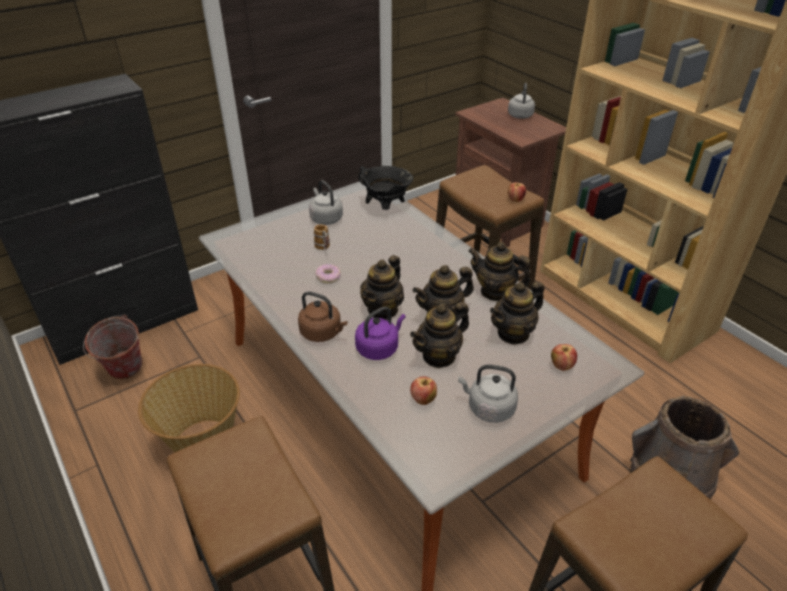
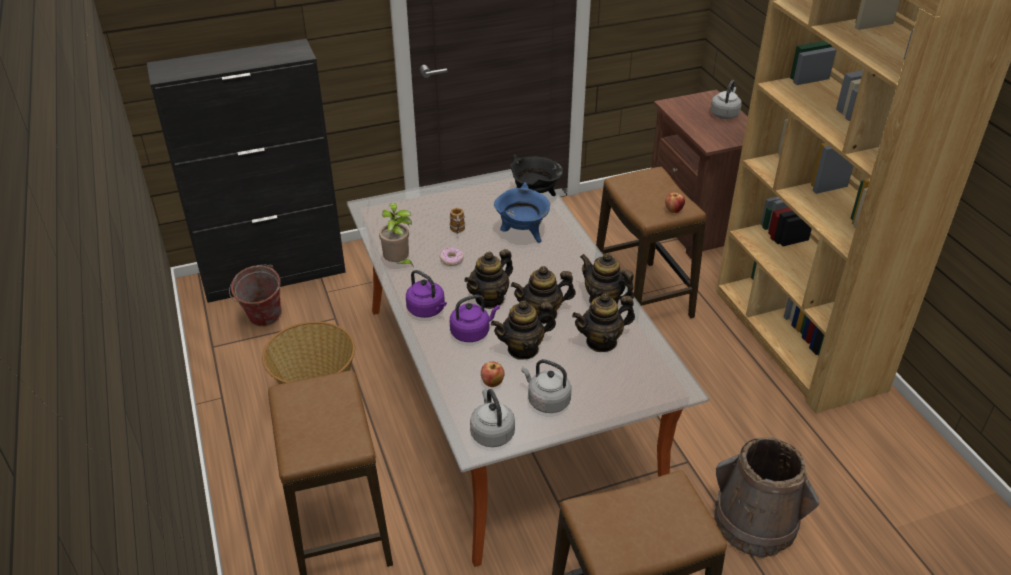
camera: 15 degrees right, 0 degrees up
brown kettle [298,291,348,342] -> purple kettle [406,270,447,318]
grey kettle [309,180,343,225] -> grey kettle moved to [470,389,515,447]
apple [551,344,577,371] -> none
none -> potted plant [379,203,414,267]
none -> blue cooking pot [494,183,550,243]

